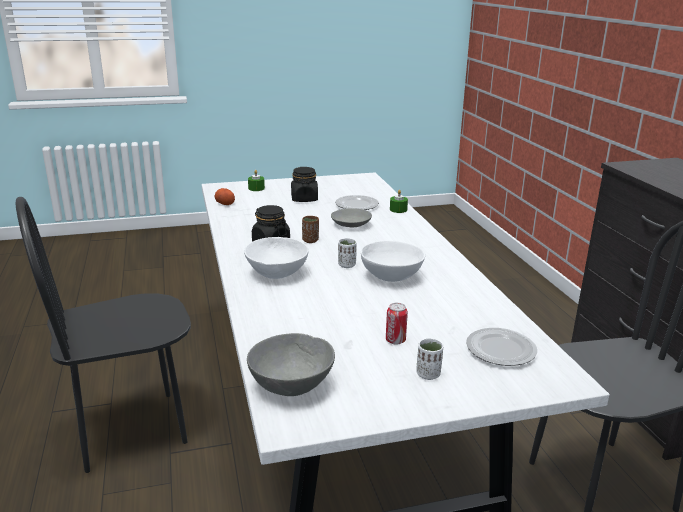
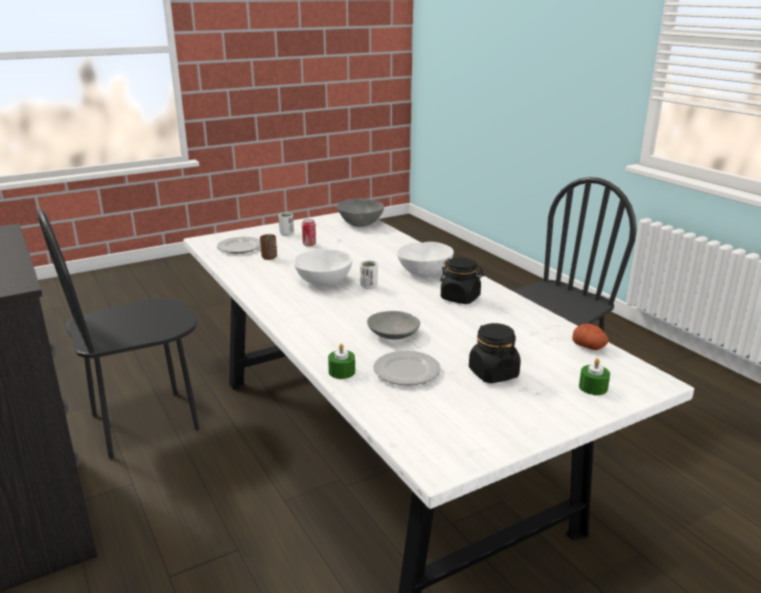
camera: 165 degrees right, 0 degrees up
brown cup [302,216,319,243] -> brown cup moved to [260,234,277,260]

